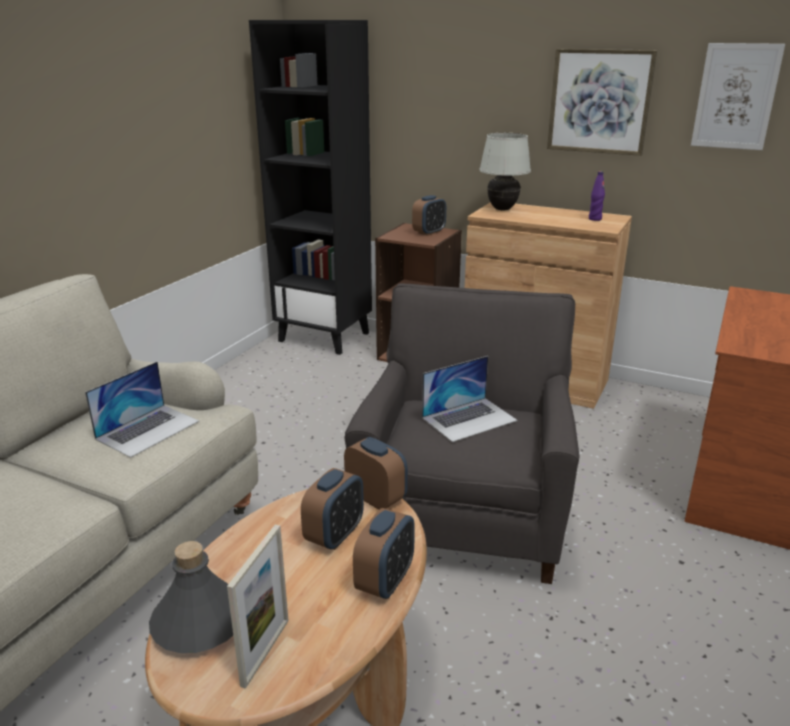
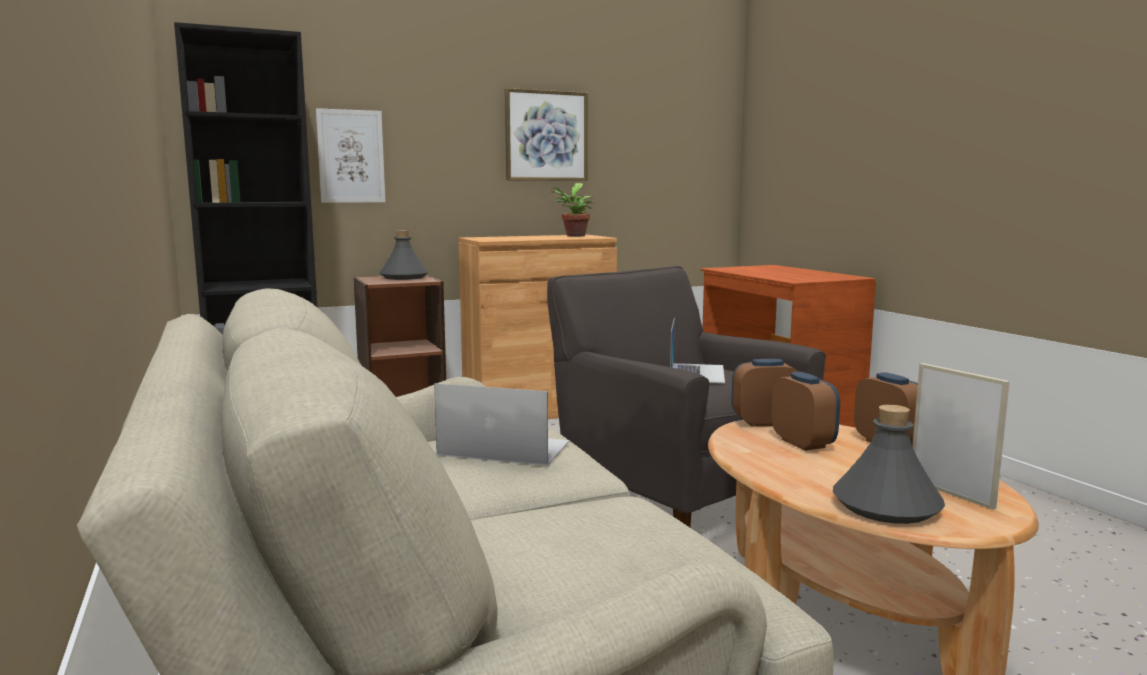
camera: 50 degrees left, 15 degrees down
laptop [85,362,199,458] -> laptop turned 60 degrees counterclockwise [434,383,570,466]
alarm clock [412,195,446,236] -> grey bottle [380,230,428,280]
white table lamp [479,133,531,210] -> none
purple bottle [589,171,605,221] -> potted plant [551,183,595,237]
picture [691,43,785,150] -> picture moved to [316,108,385,203]

